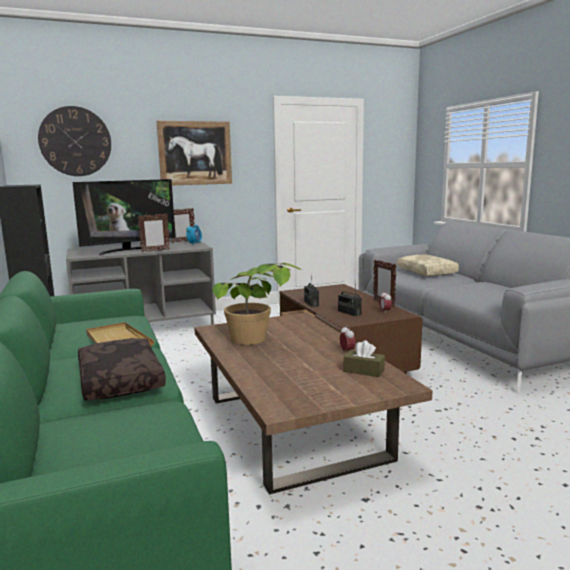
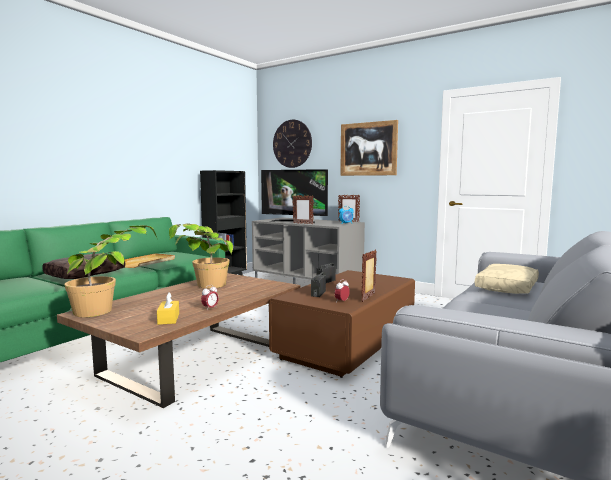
camera: 55 degrees right, 5 degrees down
brown tissue box [344,340,385,377] -> yellow tissue box [157,292,179,325]
none -> potted plant [64,225,157,317]

